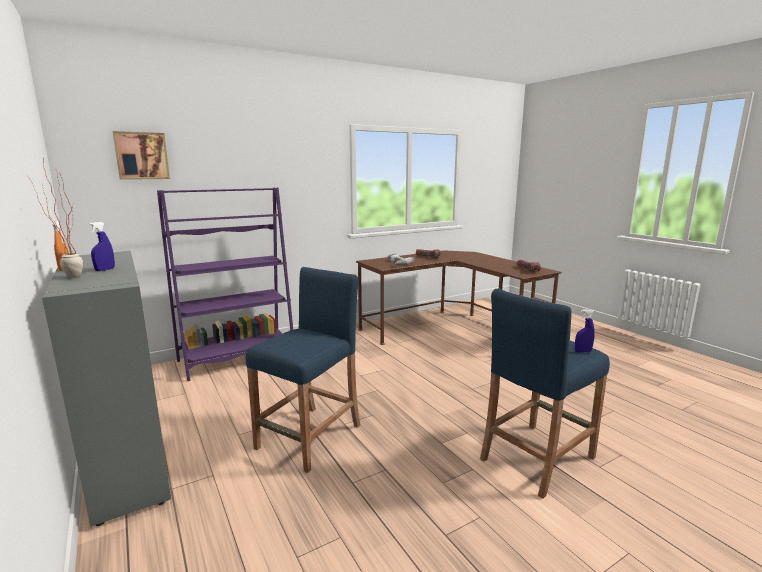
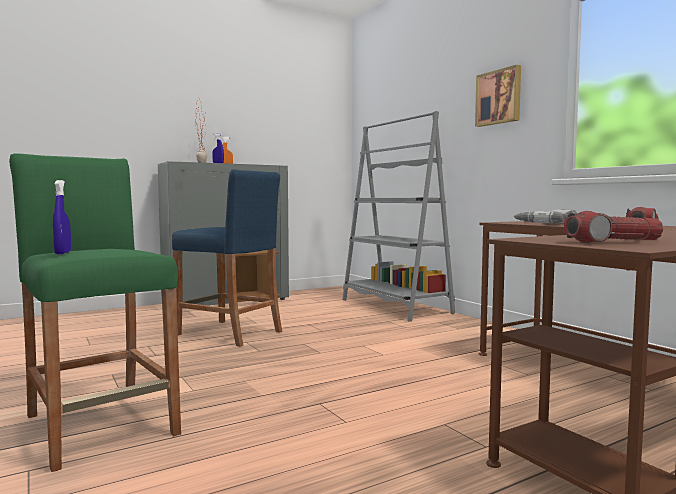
camera: 90 degrees right, 10 degrees down
picture [112,131,170,180] -> picture moved to [475,65,521,127]
purple bookcase [157,188,293,381] -> grey bookcase [342,111,455,322]
blue stool [480,288,610,499] -> green stool [9,153,181,472]

